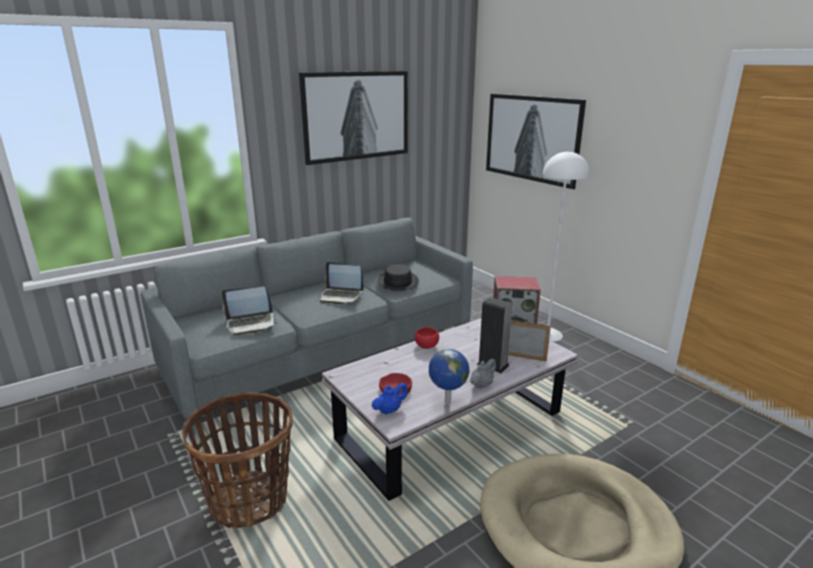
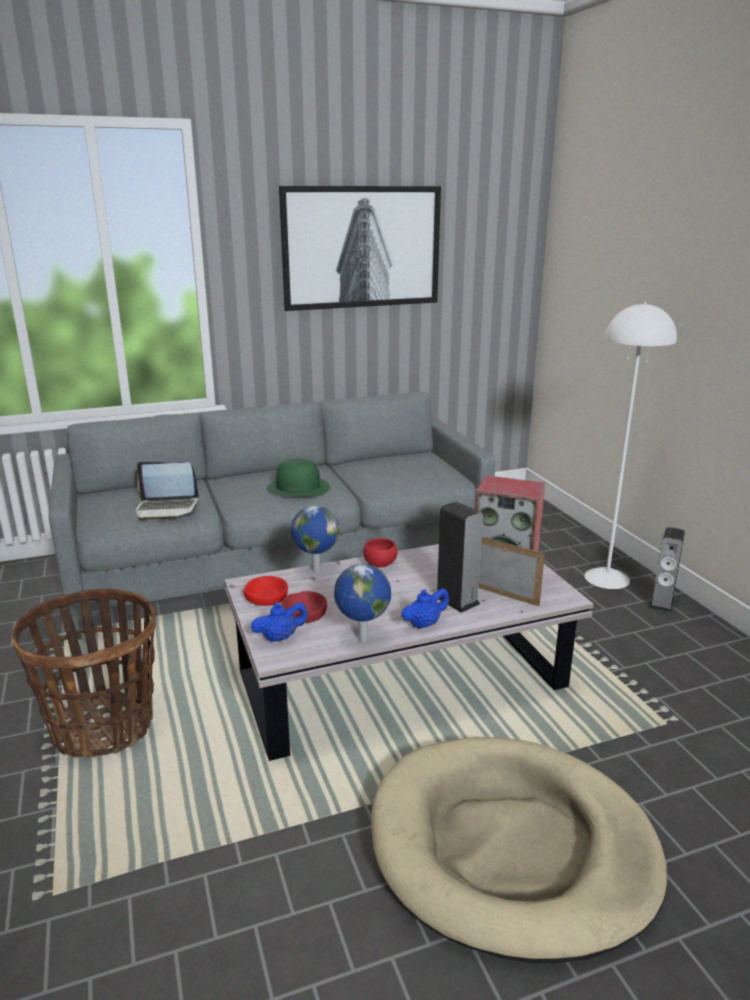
camera: 15 degrees right, 0 degrees up
laptop [320,262,364,304] -> green hat [267,458,330,497]
black hat [377,264,419,291] -> none
grey teapot [470,359,496,389] -> blue teapot [401,588,449,629]
picture [486,94,586,189] -> none
none -> red bowl [244,576,288,606]
none -> globe [291,505,339,573]
none -> speaker [649,527,685,613]

